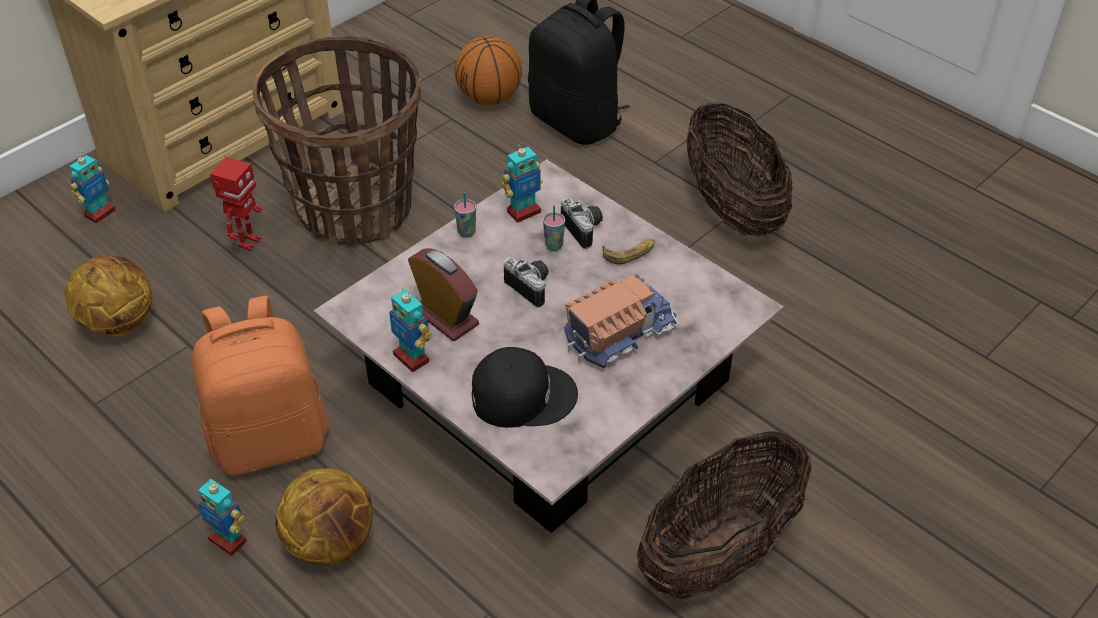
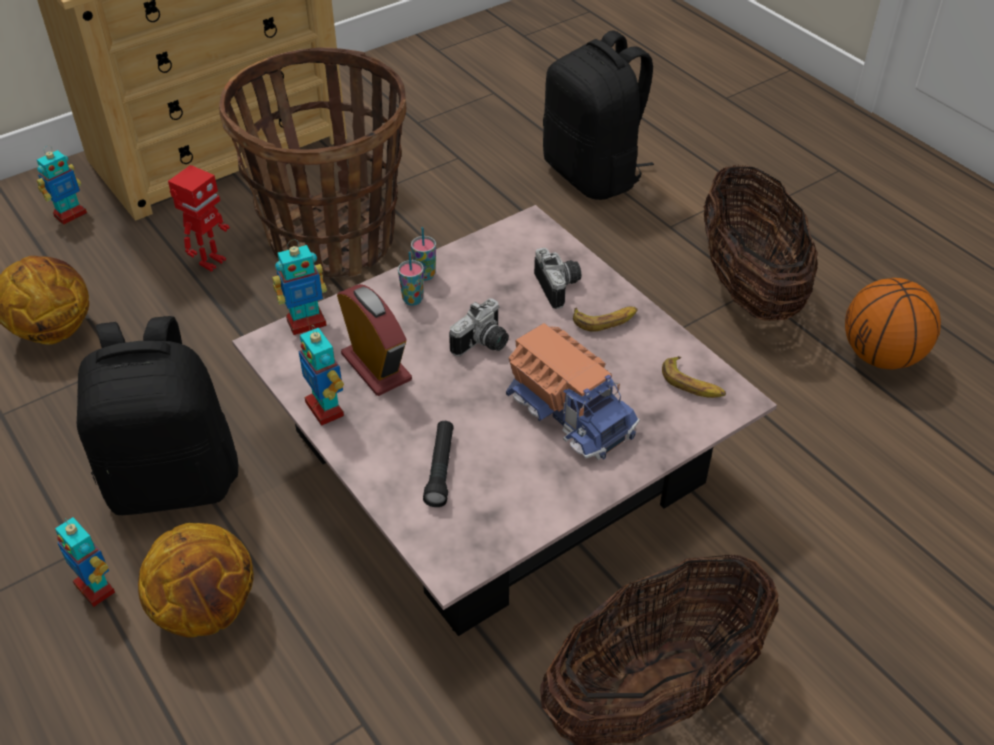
camera: 10 degrees right, 0 degrees up
orange backpack [192,295,329,476] -> black backpack [77,316,238,515]
basketball [455,36,522,105] -> basketball moved to [845,278,941,370]
black cap [472,347,578,428] -> black flashlight [423,421,454,507]
toy robot [501,143,543,223] -> toy robot moved to [272,240,327,335]
camera [504,257,549,307] -> camera turned 75 degrees clockwise [449,299,509,356]
cup [543,205,565,251] -> cup moved to [398,252,424,306]
toy truck [564,274,679,368] -> toy truck turned 75 degrees clockwise [506,323,640,460]
none -> banana [662,356,726,398]

